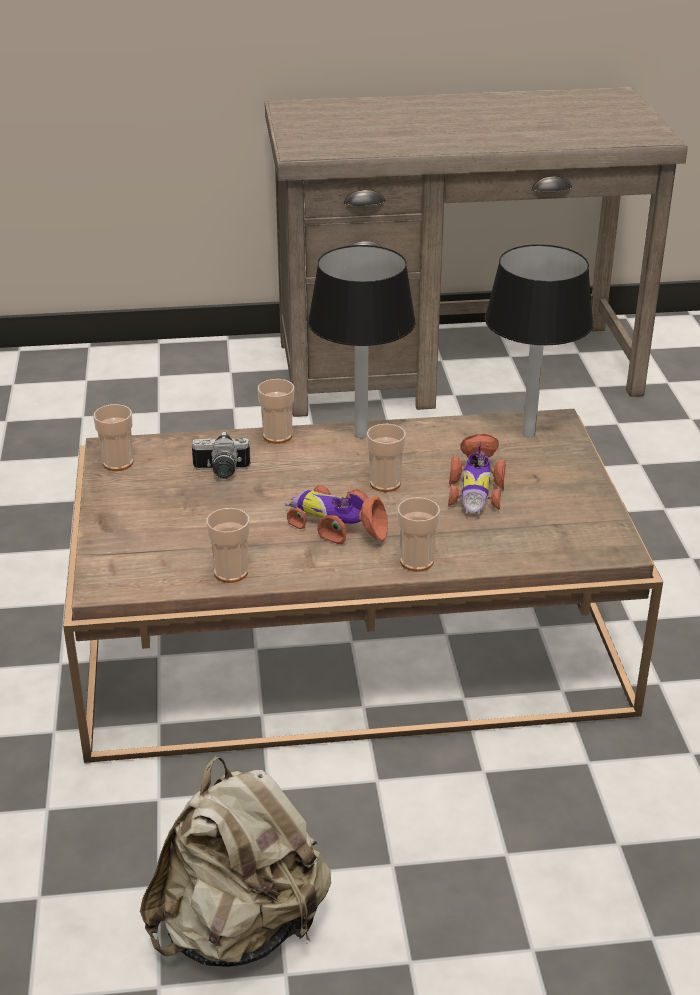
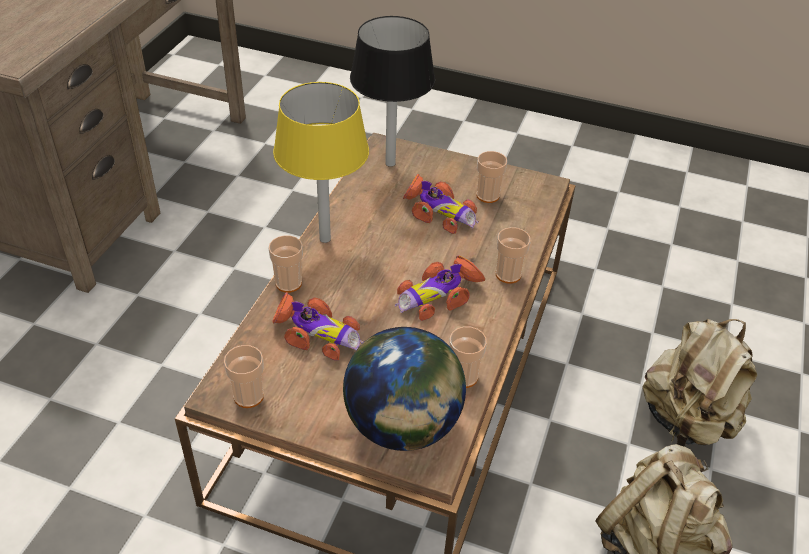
camera: 65 degrees left, 10 degrees up
camera [192,431,250,479] -> toy car [272,292,364,360]
black table lamp [308,245,416,438] -> yellow table lamp [273,82,369,243]
cup [367,424,406,492] -> cup moved to [476,151,507,203]
none -> globe [343,327,466,451]
none -> beige backpack [642,319,757,447]

